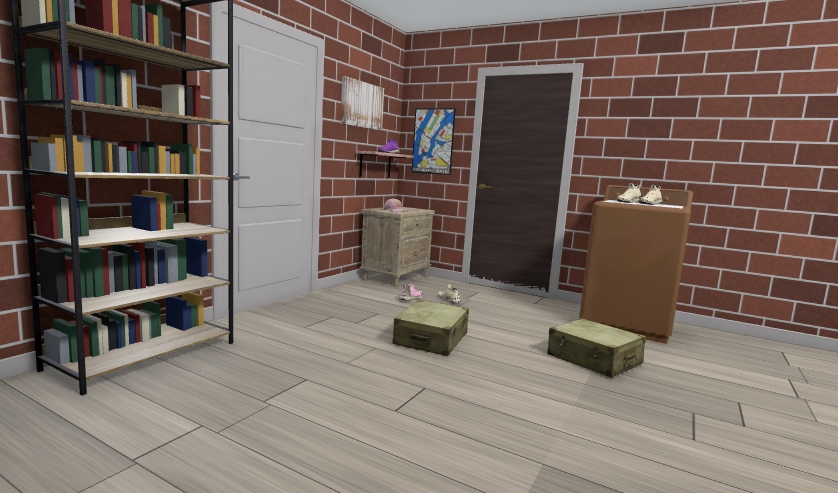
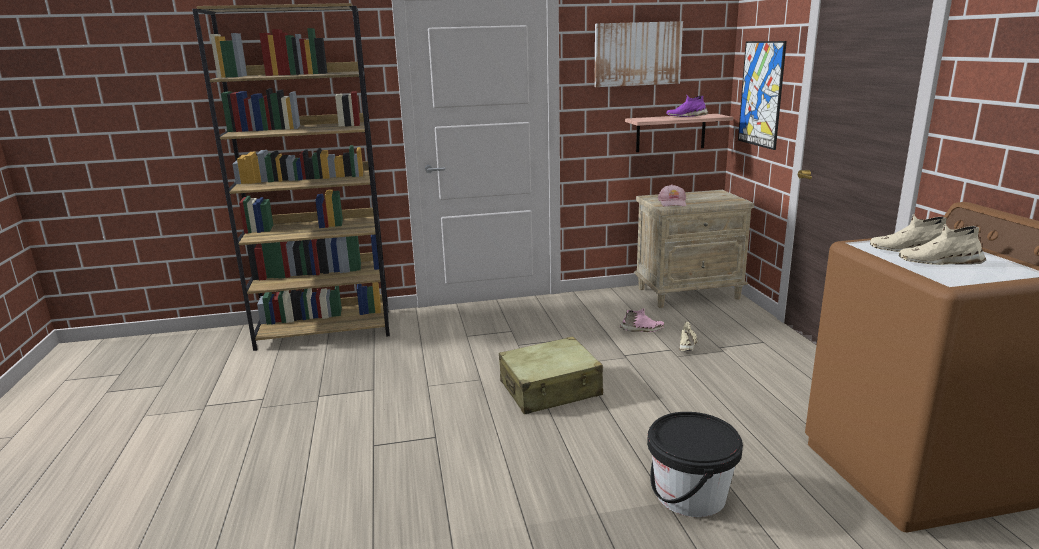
camera: 50 degrees right, 10 degrees up
beige suitcase [548,318,646,378] -> black bucket [647,412,743,517]

